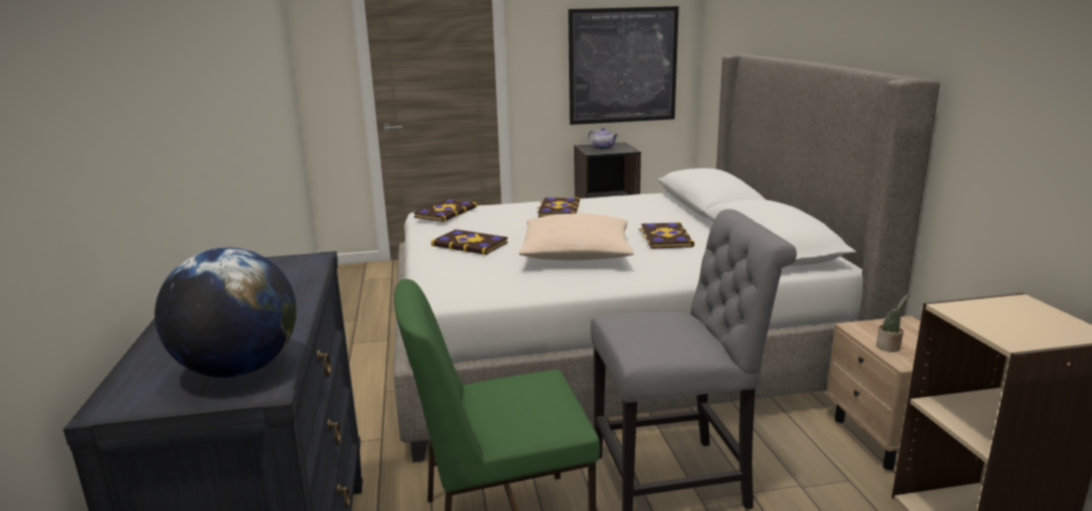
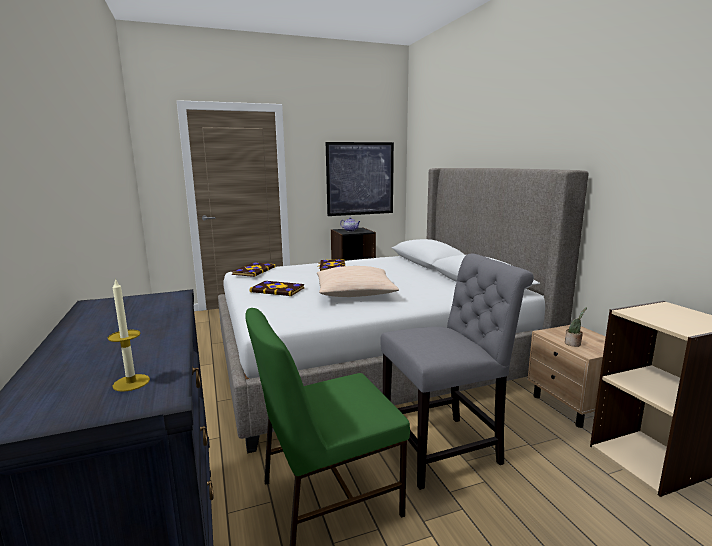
camera: 10 degrees left, 5 degrees down
globe [155,247,297,378] -> candle [108,278,150,392]
book [638,222,695,249] -> none

